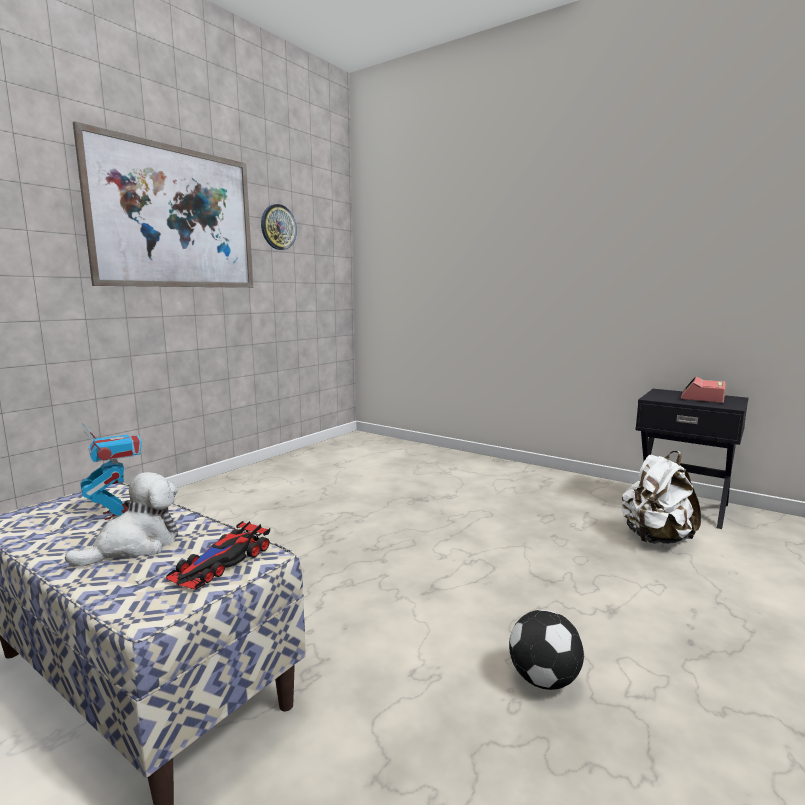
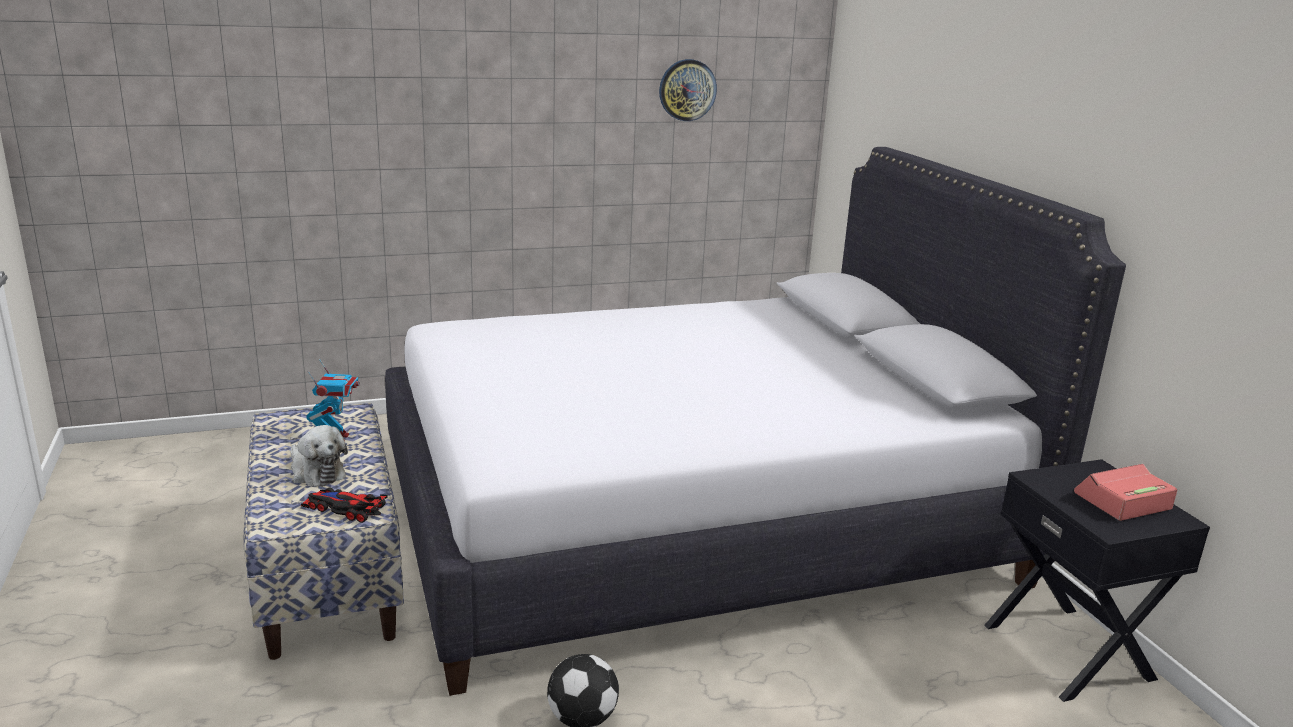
camera: 35 degrees right, 10 degrees up
plush toy [65,472,178,567] -> plush toy turned 60 degrees clockwise [291,425,348,487]
picture [73,121,253,288] -> none
toy car [166,521,270,590] -> toy car turned 45 degrees clockwise [301,487,388,523]
white backpack [622,451,701,544] -> none
none -> white bed [385,147,1126,696]

